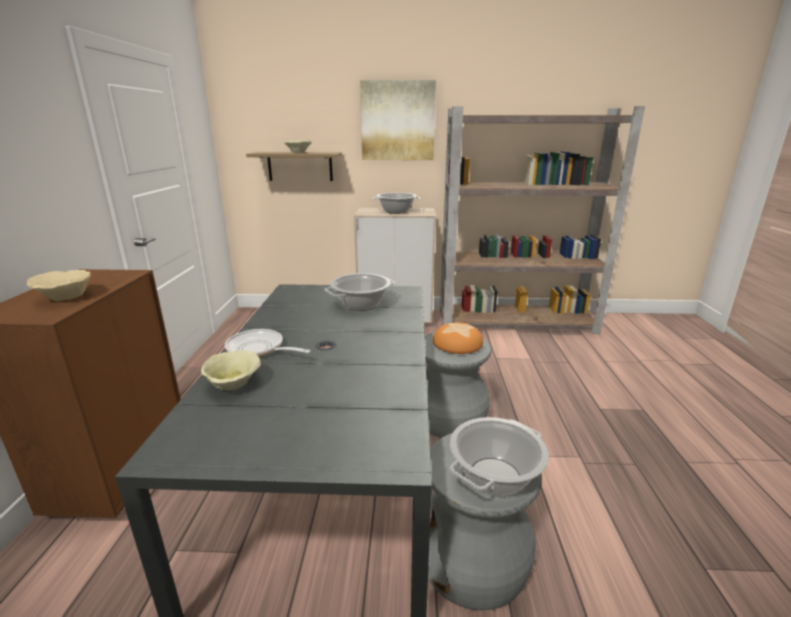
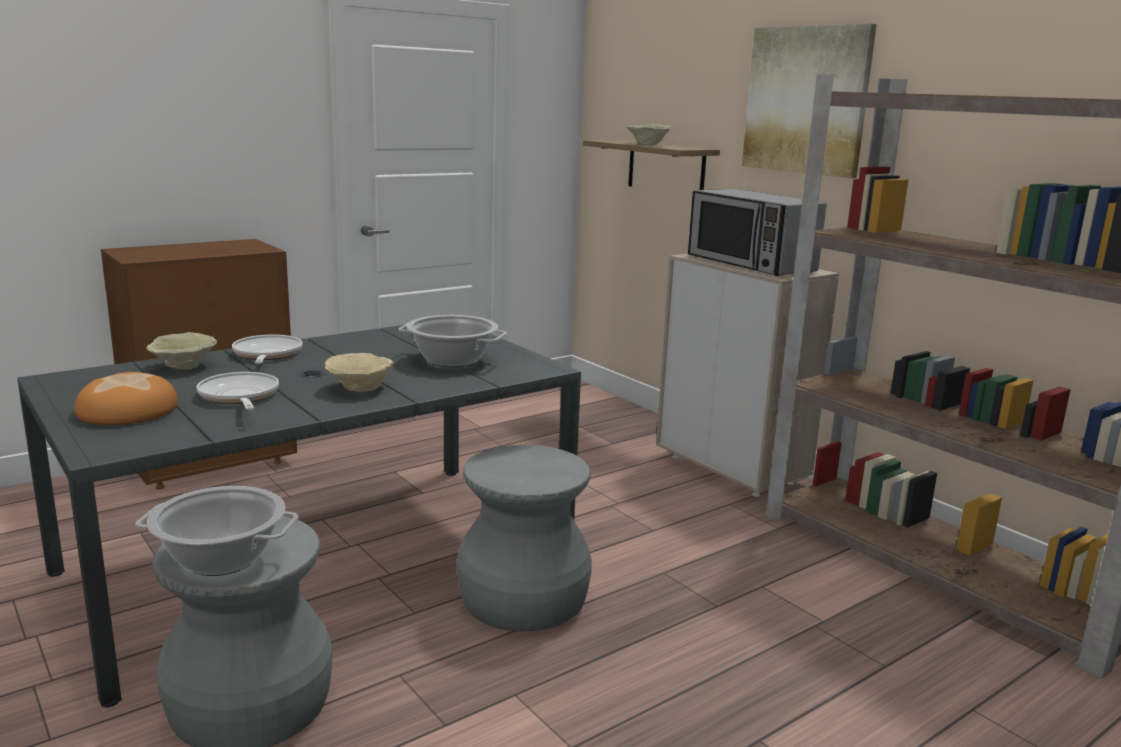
camera: 50 degrees right, 5 degrees down
beige bowl [27,270,91,301] -> beige bowl moved to [325,353,393,392]
cooking pot [373,193,420,214] -> microwave [688,189,827,276]
bread [433,322,483,354] -> bread moved to [74,372,178,425]
none -> frying pan [197,372,279,410]

